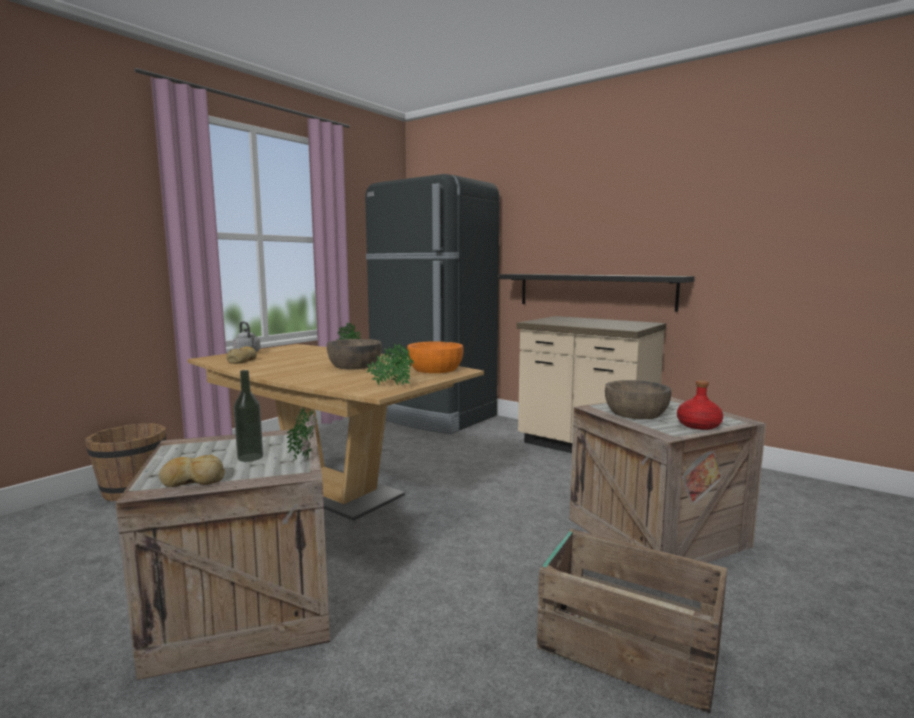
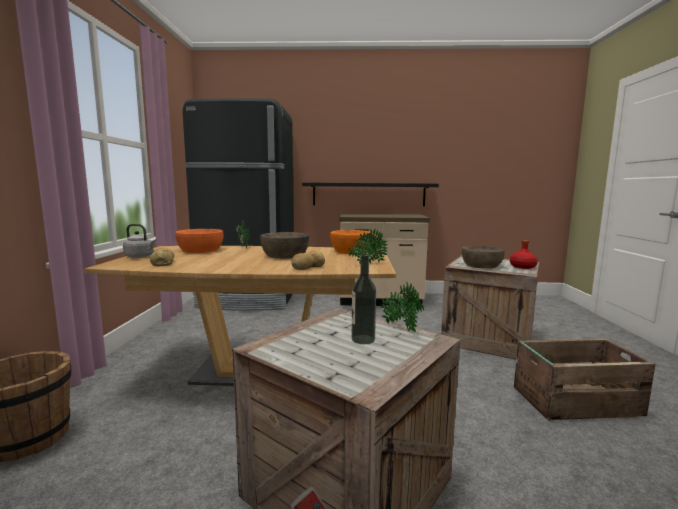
camera: 35 degrees left, 0 degrees up
bread [159,454,225,487] -> bread moved to [292,251,325,270]
none -> orange bowl [175,229,223,253]

